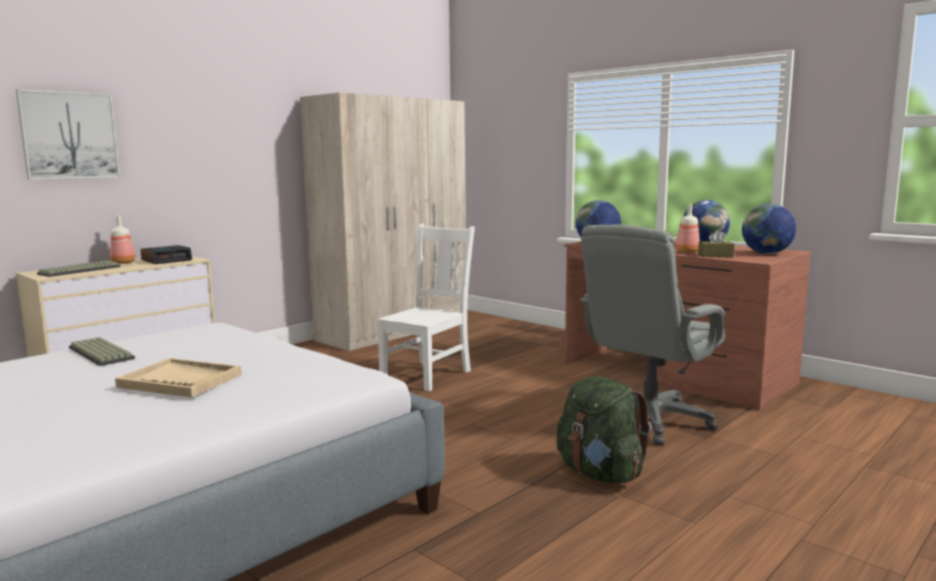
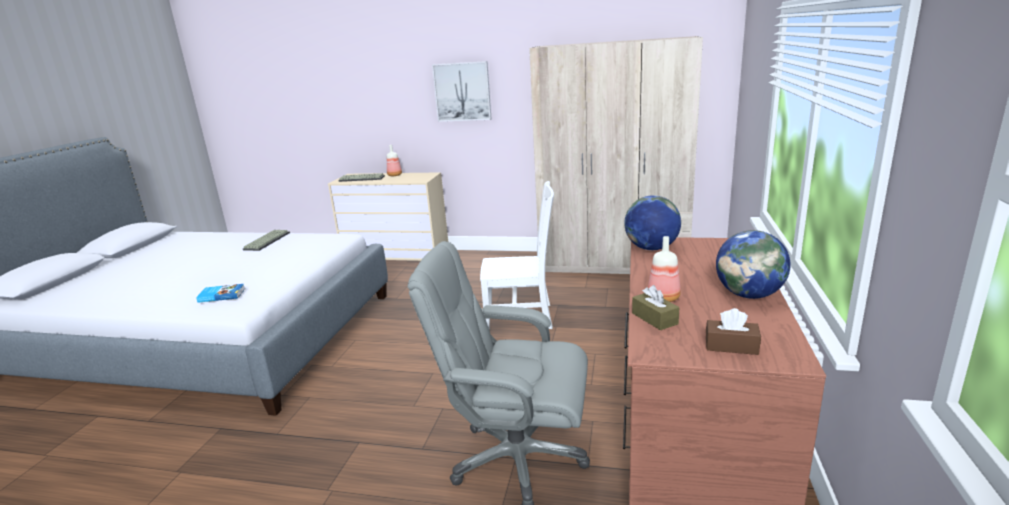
camera: 60 degrees right, 10 degrees up
picture [16,89,120,180] -> picture moved to [432,61,492,122]
beige tray [115,358,242,398] -> none
alarm clock [140,245,192,264] -> none
green backpack [557,376,651,483] -> none
globe [742,204,796,254] -> brown tissue box [706,308,761,355]
none -> book [196,284,245,303]

